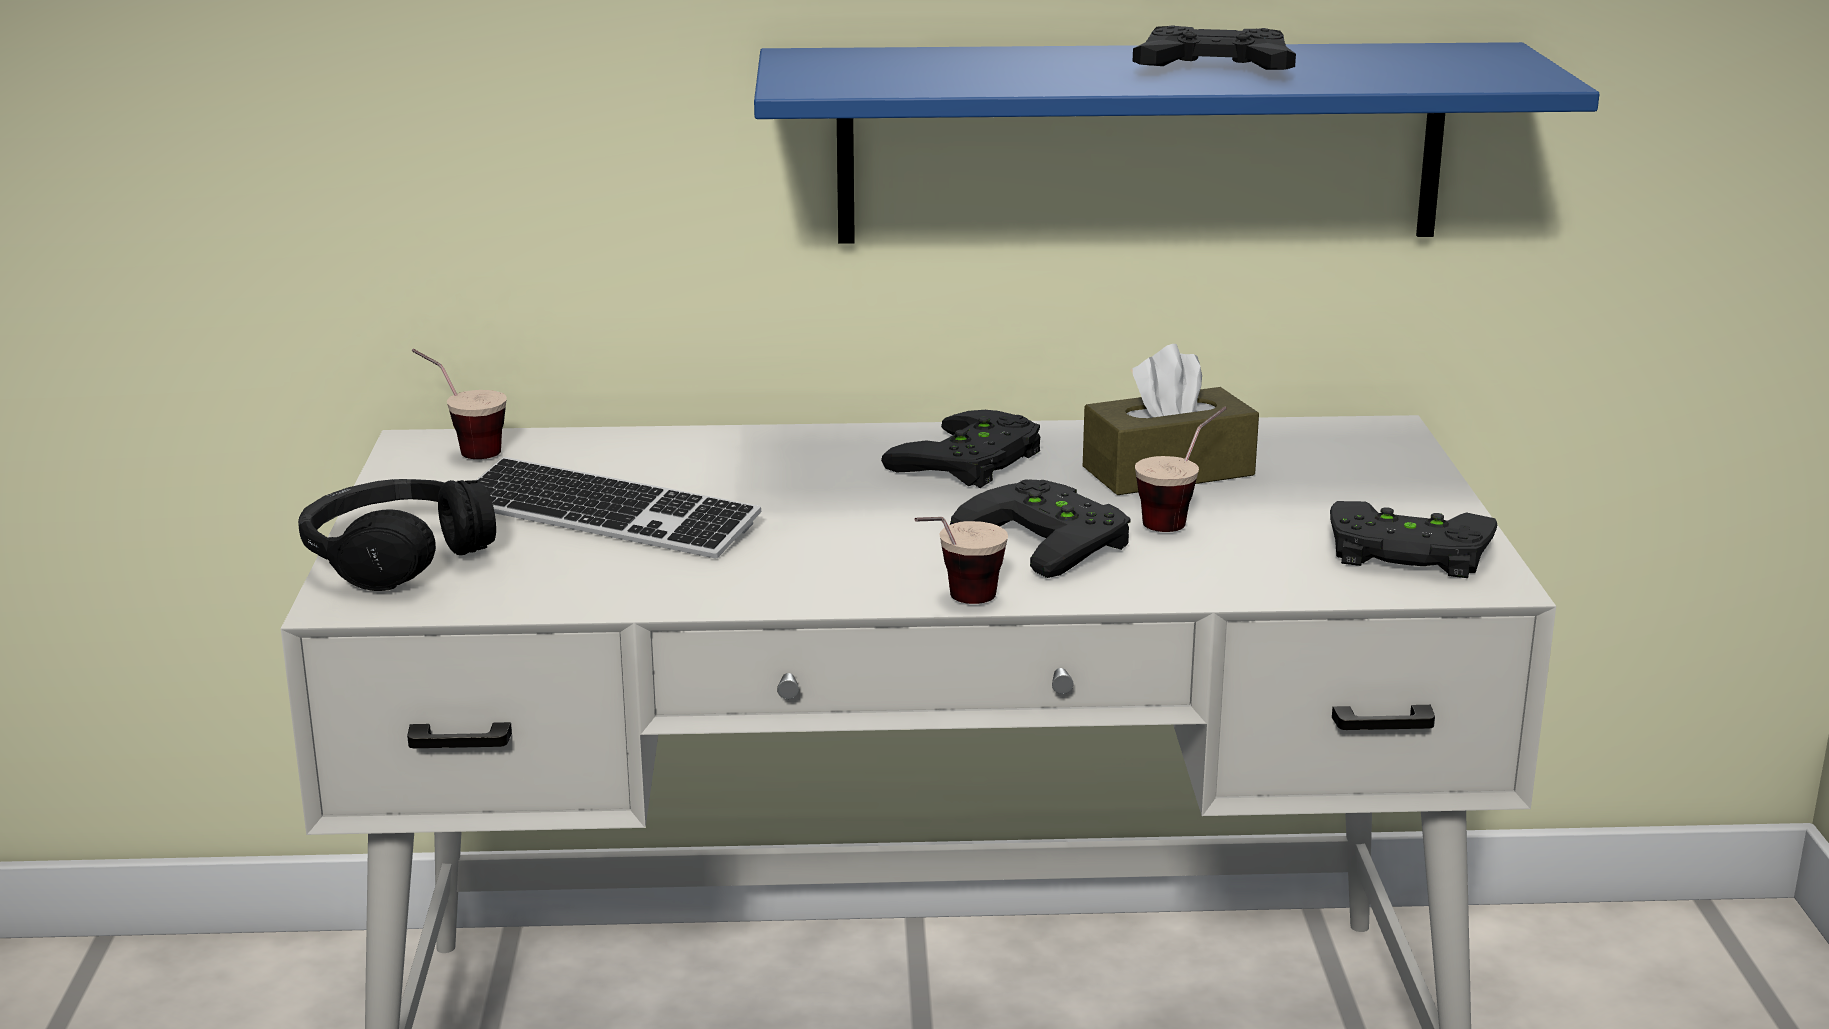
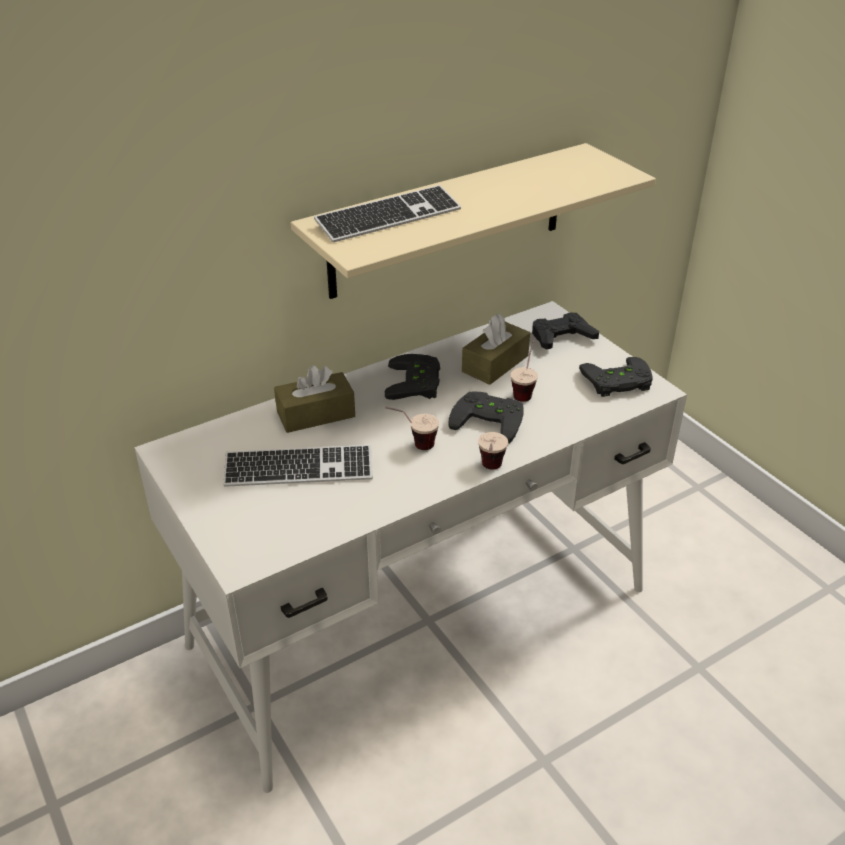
camera: 30 degrees left, 15 degrees up
black headphones [298,479,496,591] -> none
cup [412,349,507,459] -> cup moved to [385,407,439,450]
blue shelf [754,42,1599,244] -> beige shelf [291,143,656,299]
black game controller [1133,25,1296,70] -> black game controller moved to [532,312,599,350]
none -> brown tissue box [274,365,355,433]
none -> keyboard [314,185,461,242]

